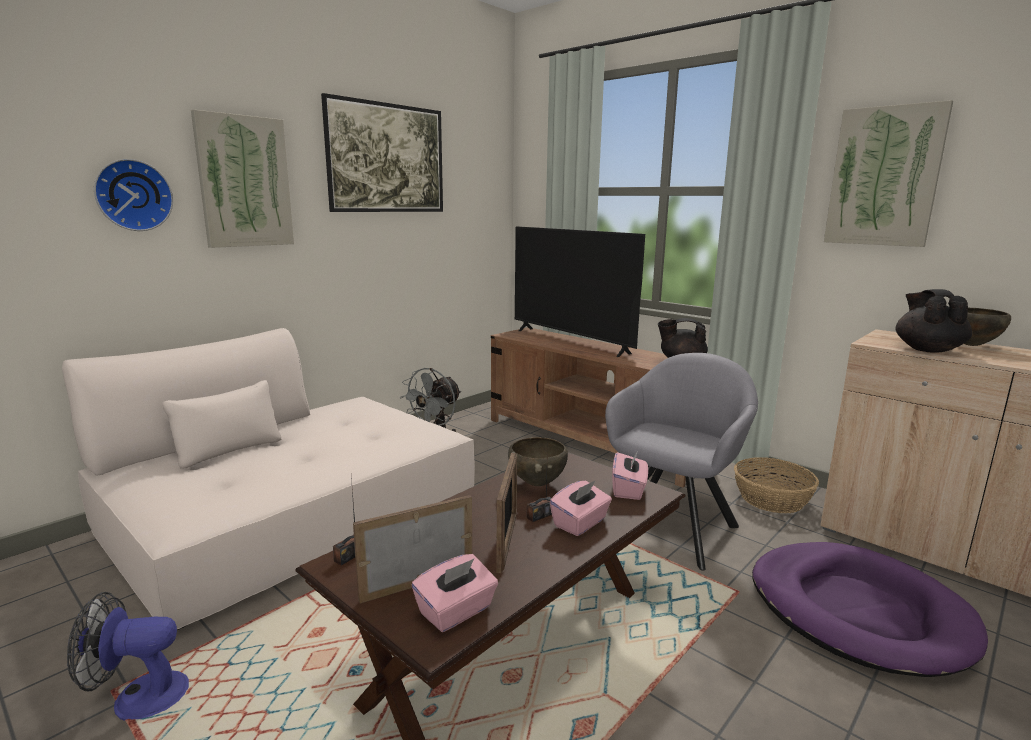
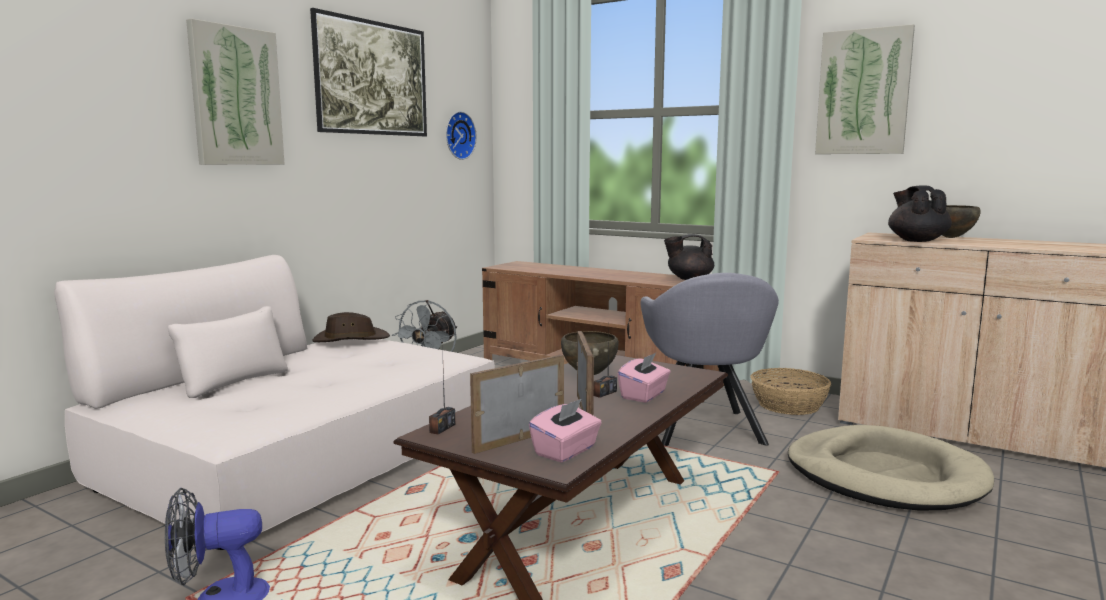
camera: 10 degrees left, 5 degrees down
wall clock [94,159,173,231] -> wall clock moved to [446,111,477,160]
television [515,226,645,357] -> none
grey armchair [605,353,758,571] -> grey armchair turned 150 degrees clockwise [640,273,779,446]
pink tissue box [612,448,648,500] -> none
purple dog bed [752,542,988,677] -> beige dog bed [788,425,994,511]
none -> brown hat [312,312,390,342]

